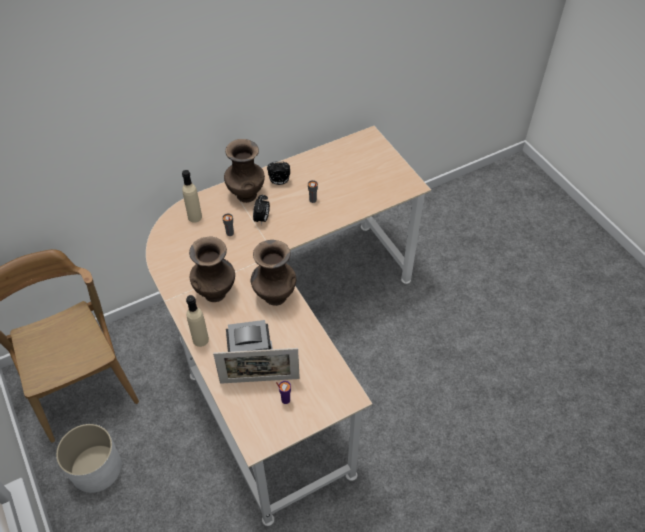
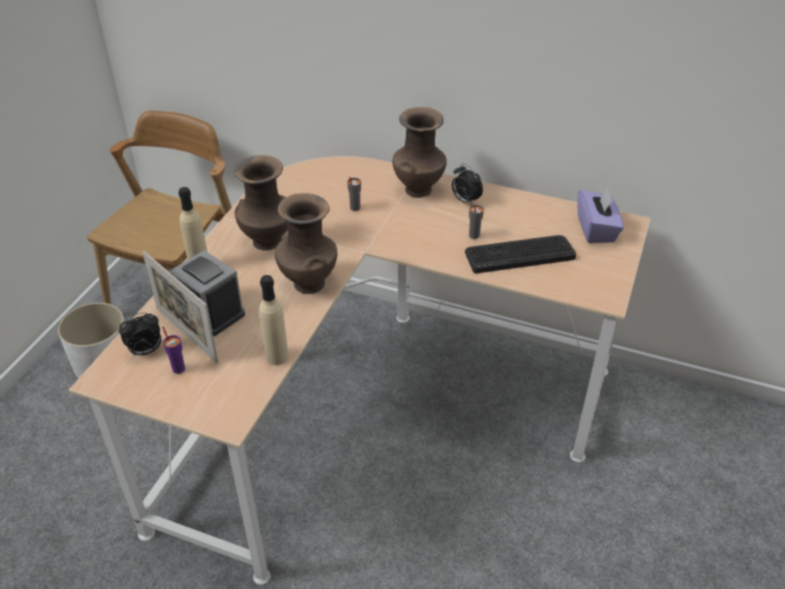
camera: 50 degrees right, 10 degrees down
beige bottle [182,170,202,223] -> beige bottle moved to [259,275,288,365]
alarm clock [253,195,270,225] -> alarm clock moved to [119,312,161,356]
none -> keyboard [465,235,576,273]
none -> purple tissue box [577,188,624,243]

